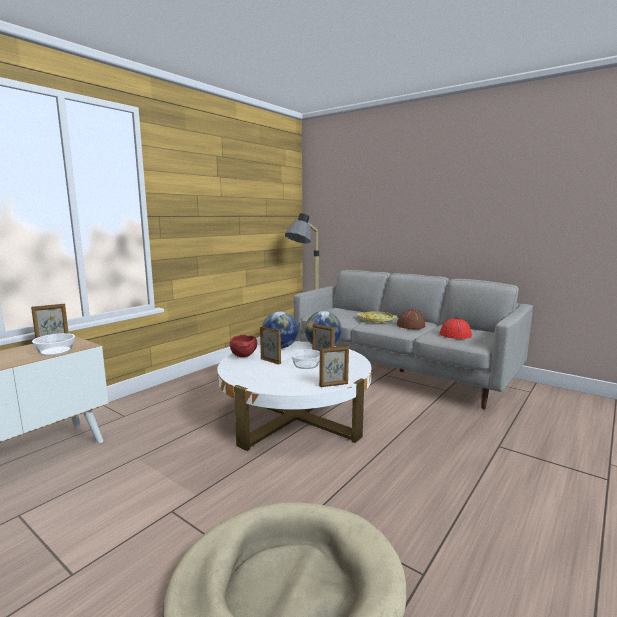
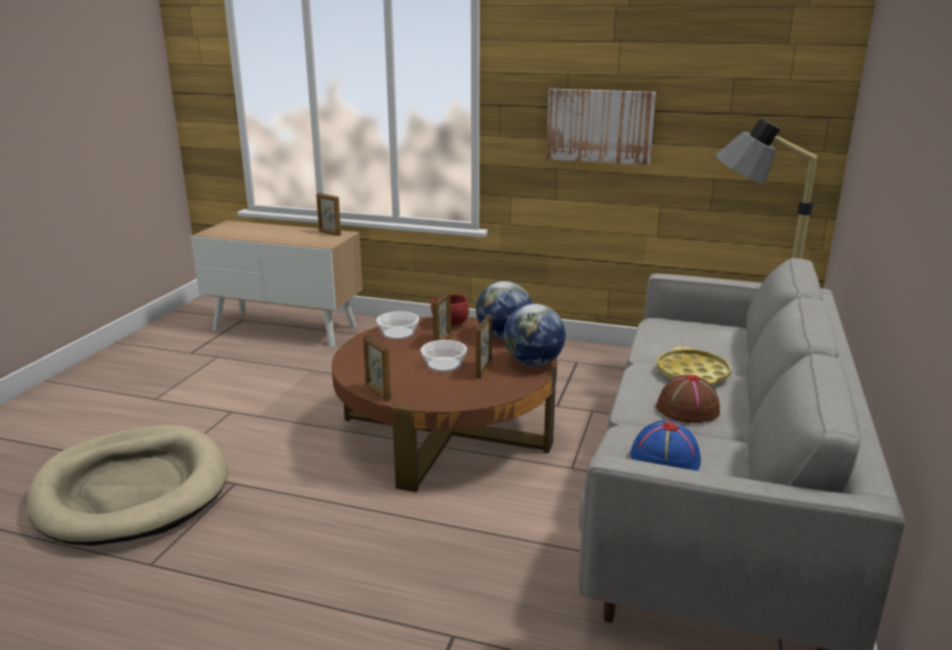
camera: 70 degrees right, 10 degrees up
bowl [32,333,75,356] -> bowl moved to [376,311,419,340]
white coffee table [217,342,372,451] -> brown coffee table [332,316,557,492]
red hat [439,318,472,339] -> blue hat [630,421,701,471]
none -> picture [546,89,656,165]

